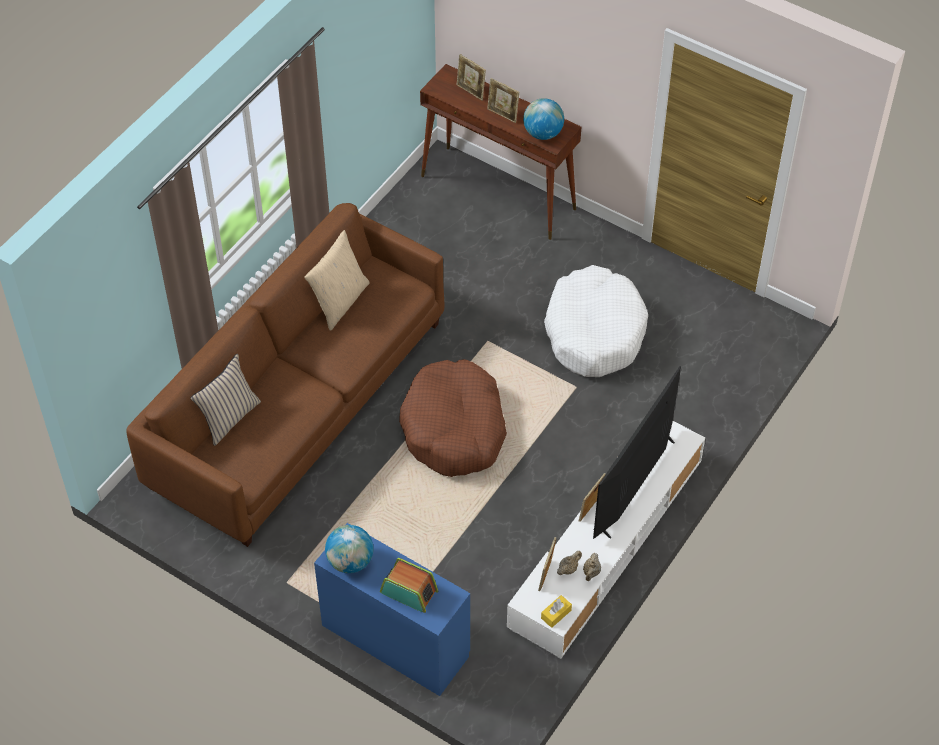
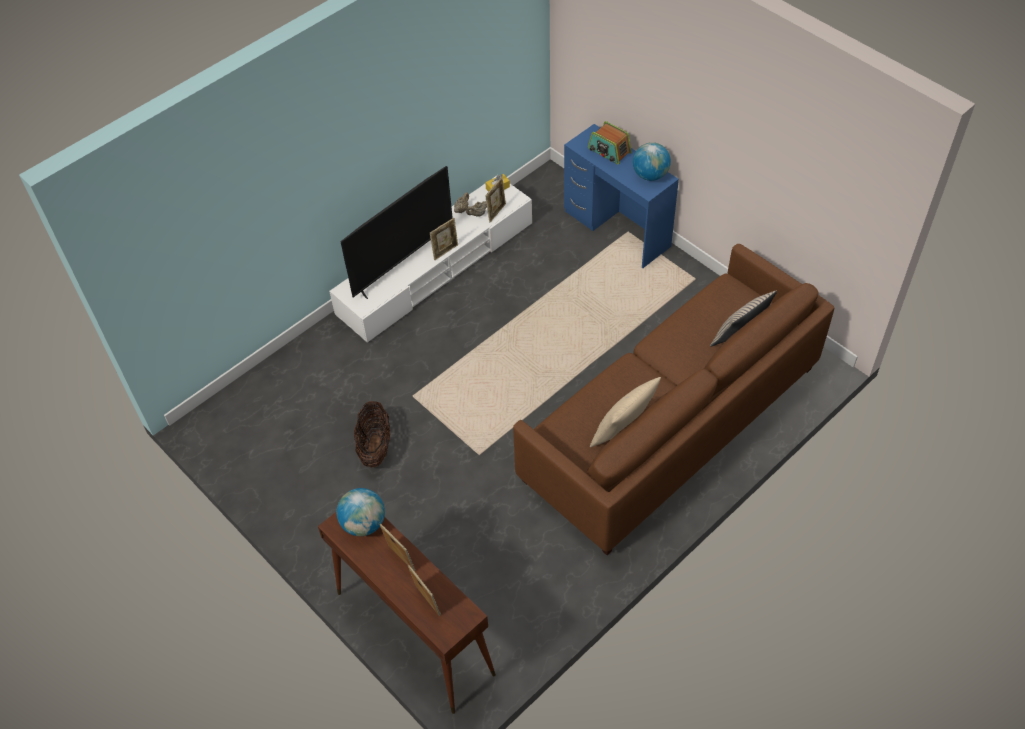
camera: 165 degrees left, 0 degrees up
brown dog bed [399,359,507,477] -> none
white dog bed [544,265,648,377] -> basket [354,401,390,467]

